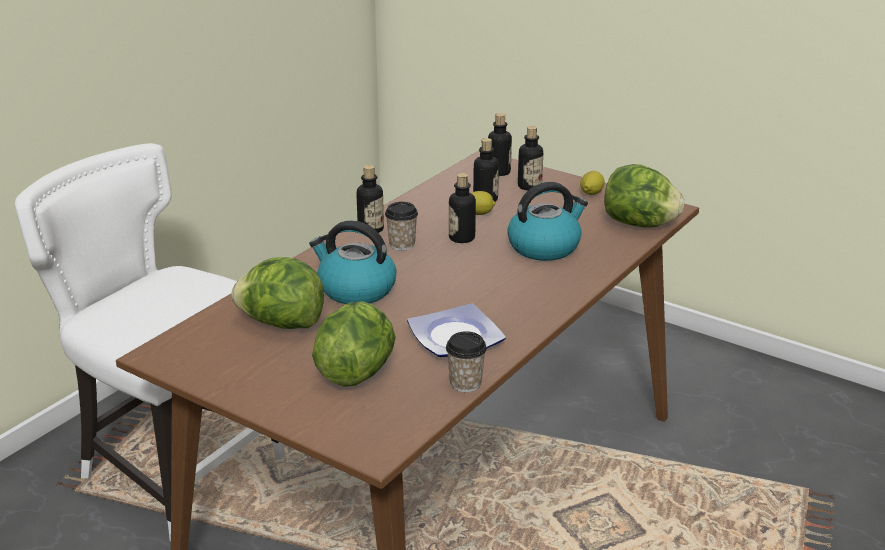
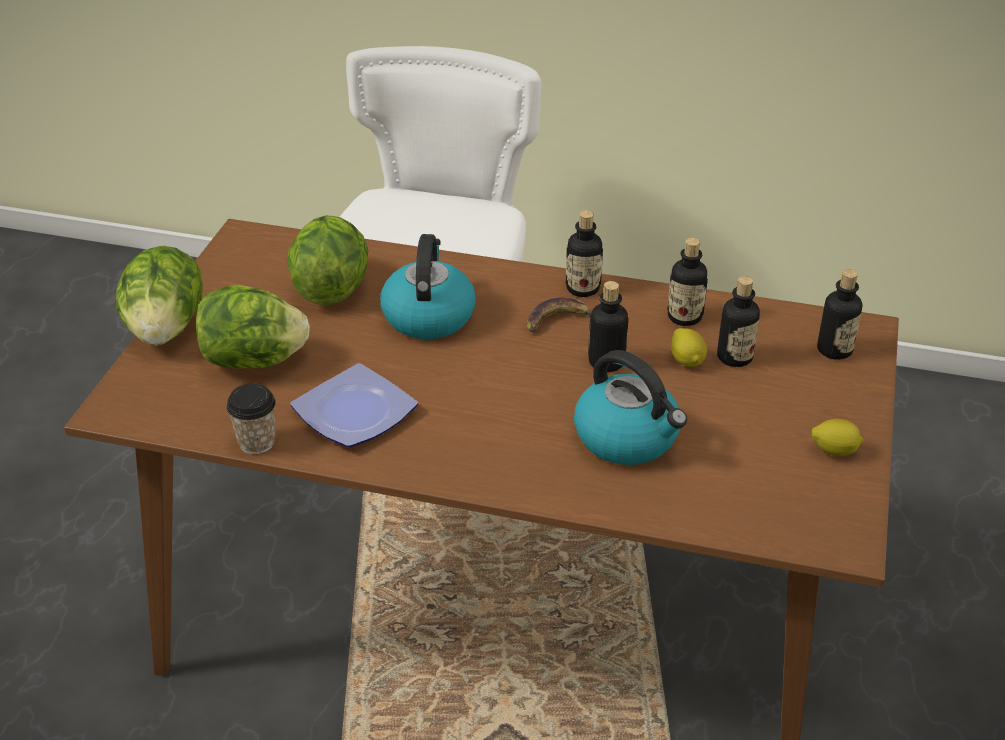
camera: 70 degrees right, 10 degrees up
cup [385,202,418,251] -> banana [526,297,591,332]
bottle [518,126,543,190] -> bottle moved to [667,238,708,326]
lettuce [604,164,684,228] -> lettuce moved to [116,246,203,346]

